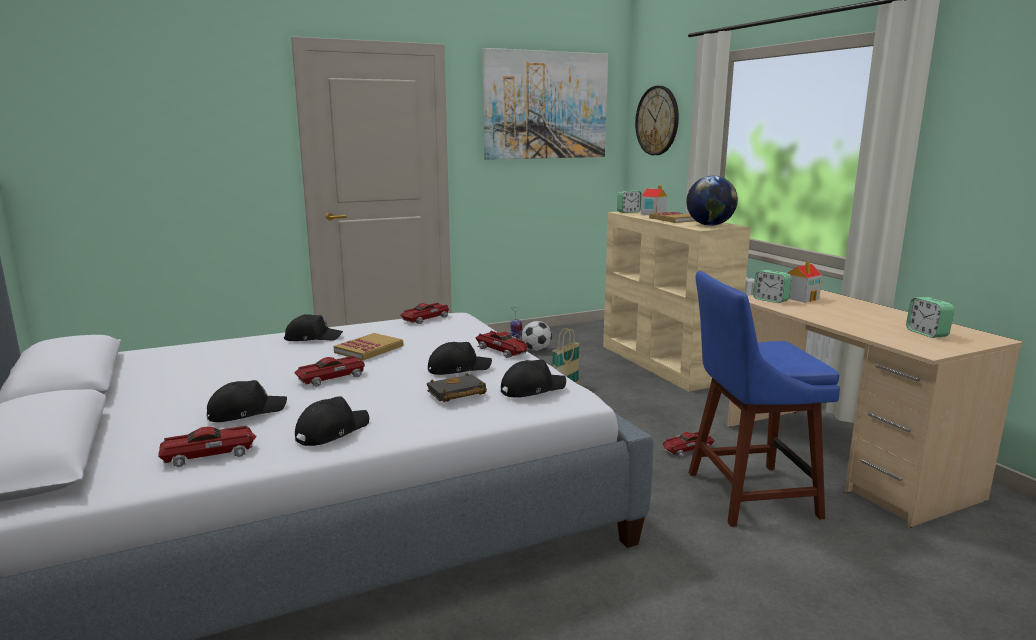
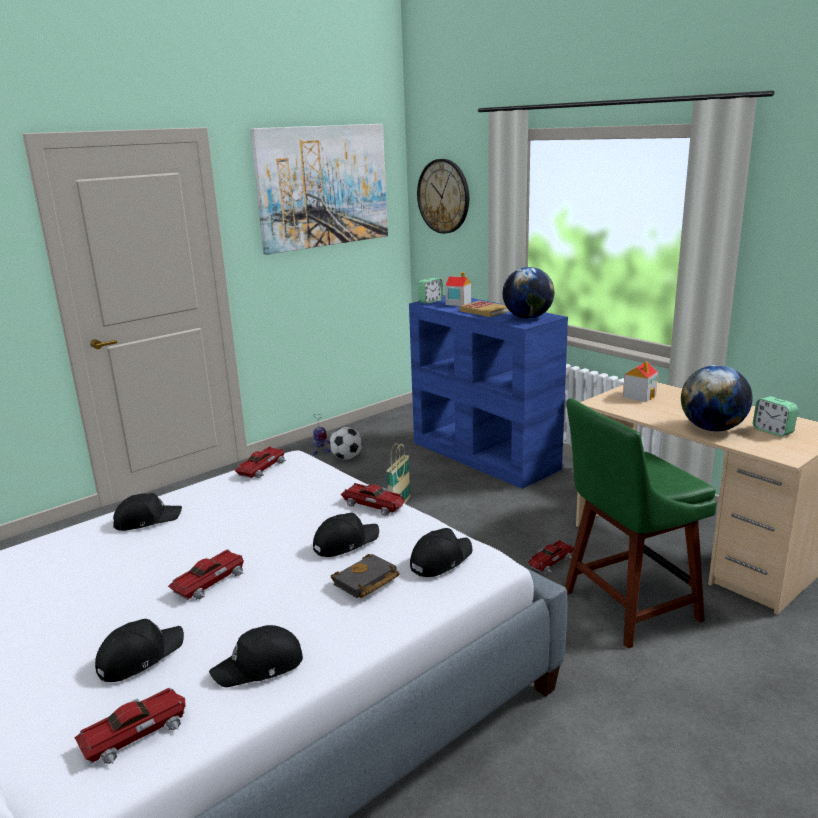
camera: 15 degrees left, 5 degrees up
black cap [295,397,369,446] -> black cap turned 135 degrees counterclockwise [209,625,303,687]
book [334,333,404,361] -> none
beige bookcase [603,211,751,392] -> blue bookcase [409,295,568,489]
blue chair [689,271,840,527] -> green chair [565,398,717,649]
alarm clock [753,270,792,303] -> none
none -> globe [681,365,752,431]

